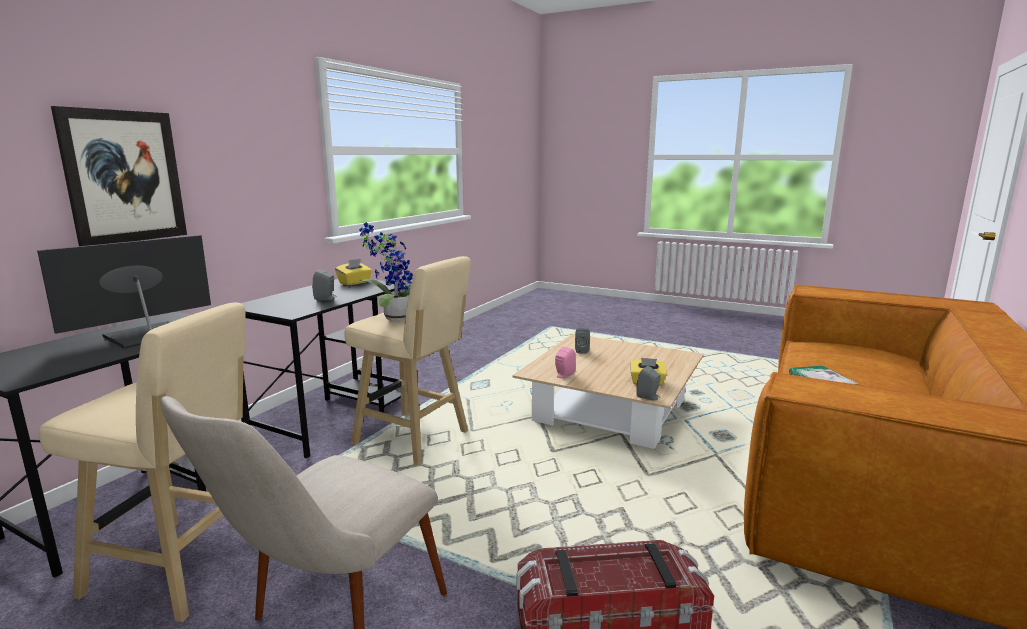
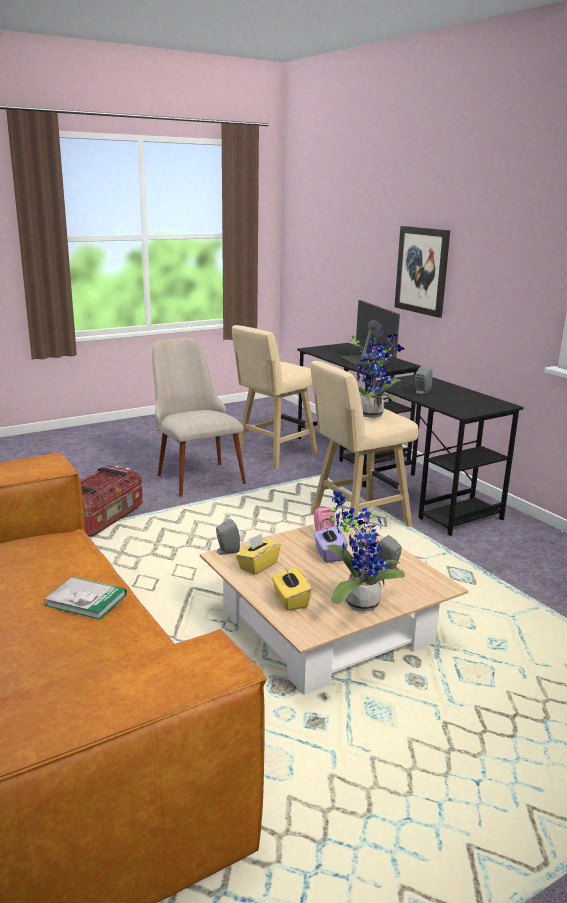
camera: 120 degrees right, 5 degrees up
yellow tissue box [335,259,372,285] -> yellow tissue box moved to [272,567,312,610]
none -> purple tissue box [314,526,348,562]
none -> potted plant [326,490,405,611]

